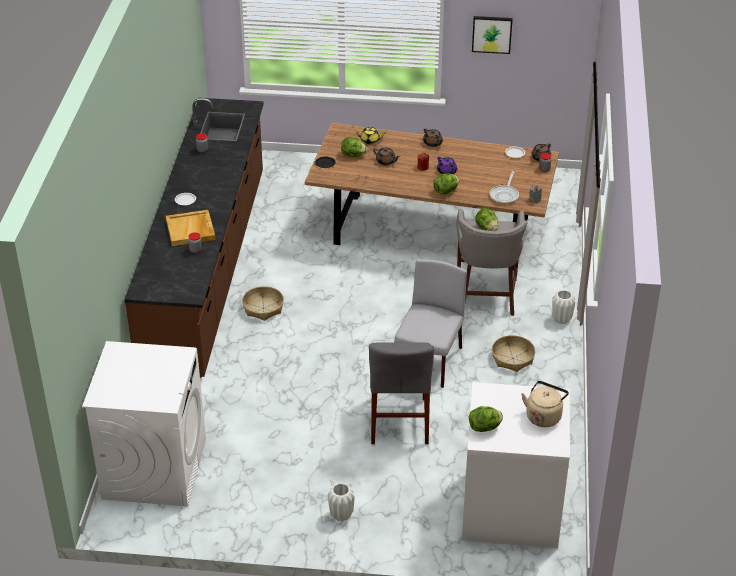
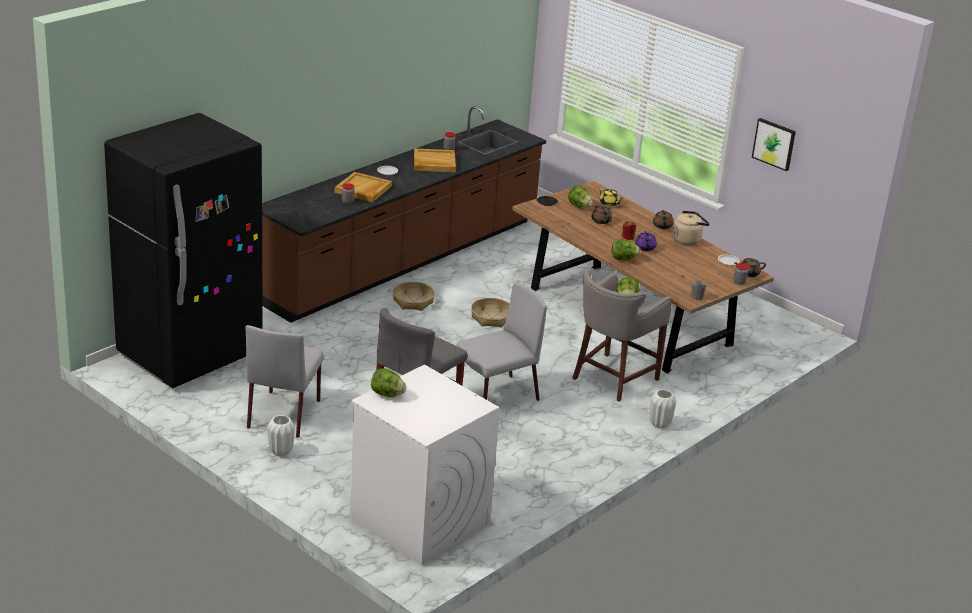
camera: 35 degrees right, 10 degrees down
white washing machine [82,341,206,506] -> black fridge [104,113,263,388]
frying pan [490,171,519,204] -> none
basket [492,335,535,372] -> basket moved to [471,298,510,328]
beige kettle [521,381,569,427] -> beige kettle moved to [672,211,710,245]
none -> grey chair [246,325,324,438]
none -> beige tray [414,148,456,172]

